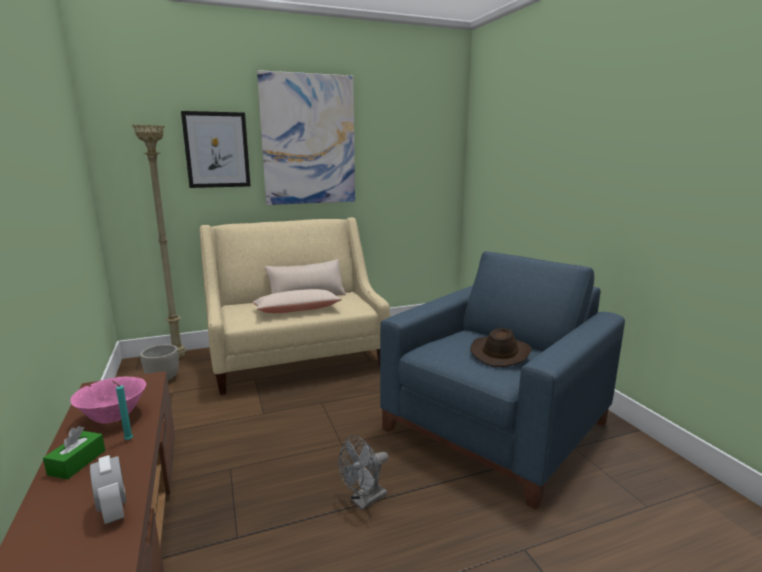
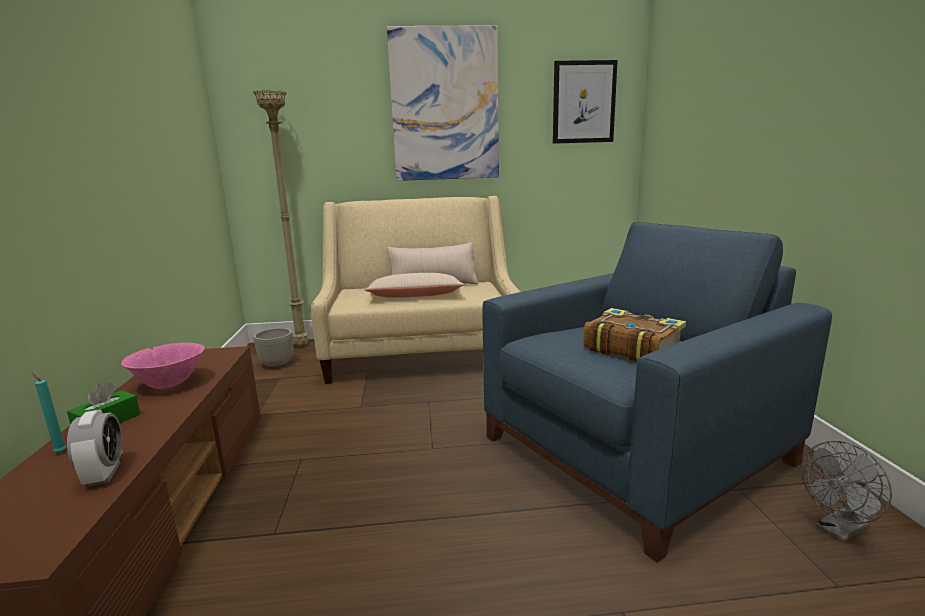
camera: 15 degrees right, 0 degrees up
turquoise candle [113,381,133,440] -> turquoise candle moved to [32,372,66,453]
picture [181,111,251,188] -> picture moved to [553,60,618,144]
grey fan [338,436,388,510] -> grey fan moved to [802,441,892,542]
brown hat [470,328,531,367] -> book [583,308,686,362]

